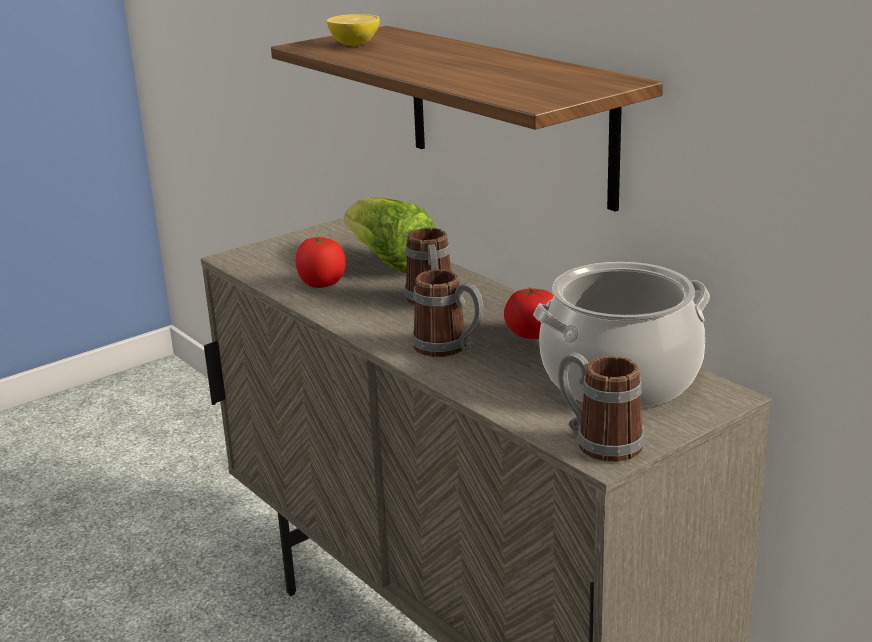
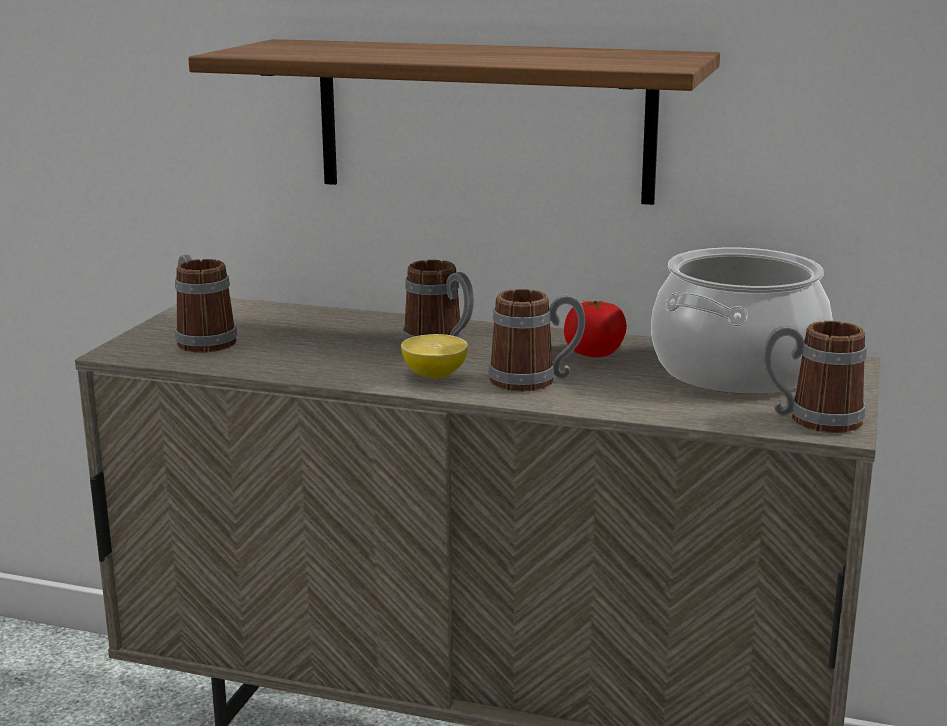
camera: 35 degrees left, 5 degrees down
tomato [295,237,346,288] -> none
lemon [327,14,380,46] -> lemon moved to [401,334,468,379]
lettuce [344,197,435,273] -> none
none -> mug [175,255,237,353]

